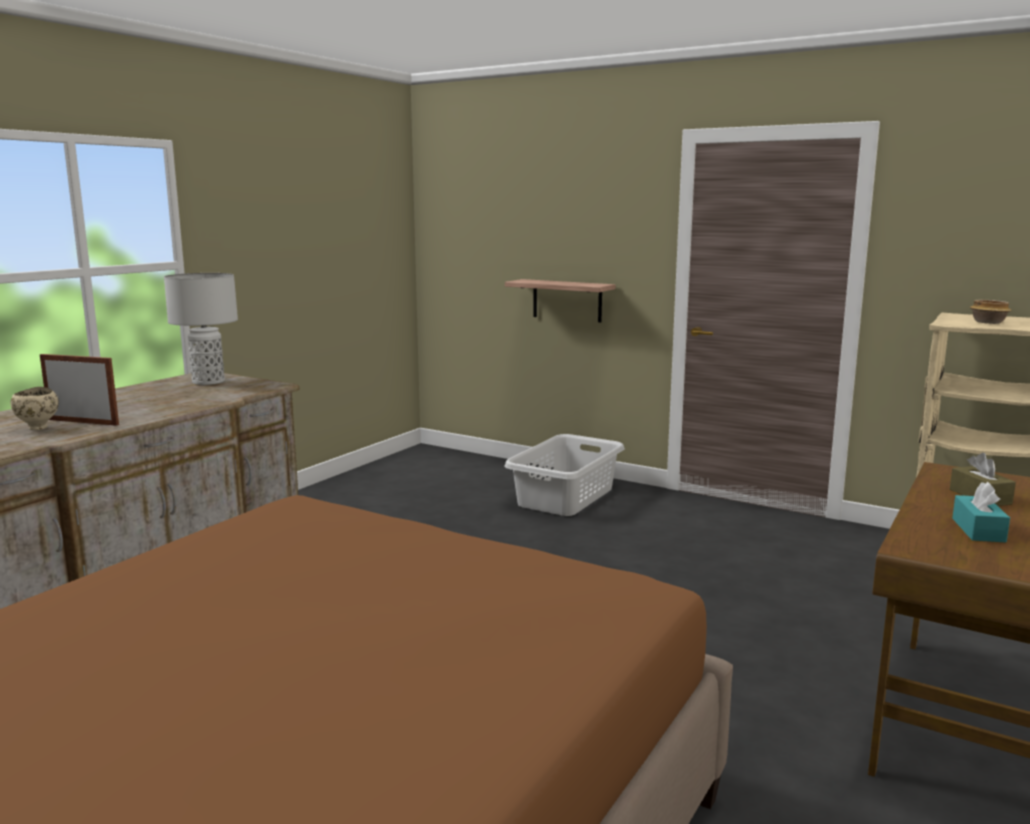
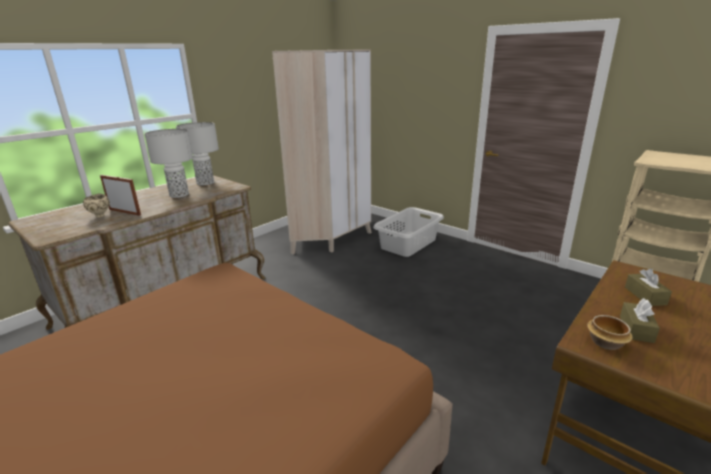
camera: 10 degrees right, 10 degrees up
shelf [505,279,616,322] -> none
turquoise tissue box [952,482,1010,543] -> brown tissue box [620,298,660,343]
bowl [970,300,1011,324] -> bowl moved to [587,315,633,350]
none -> white table lamp [145,129,193,198]
none -> beige wardrobe [272,49,372,254]

